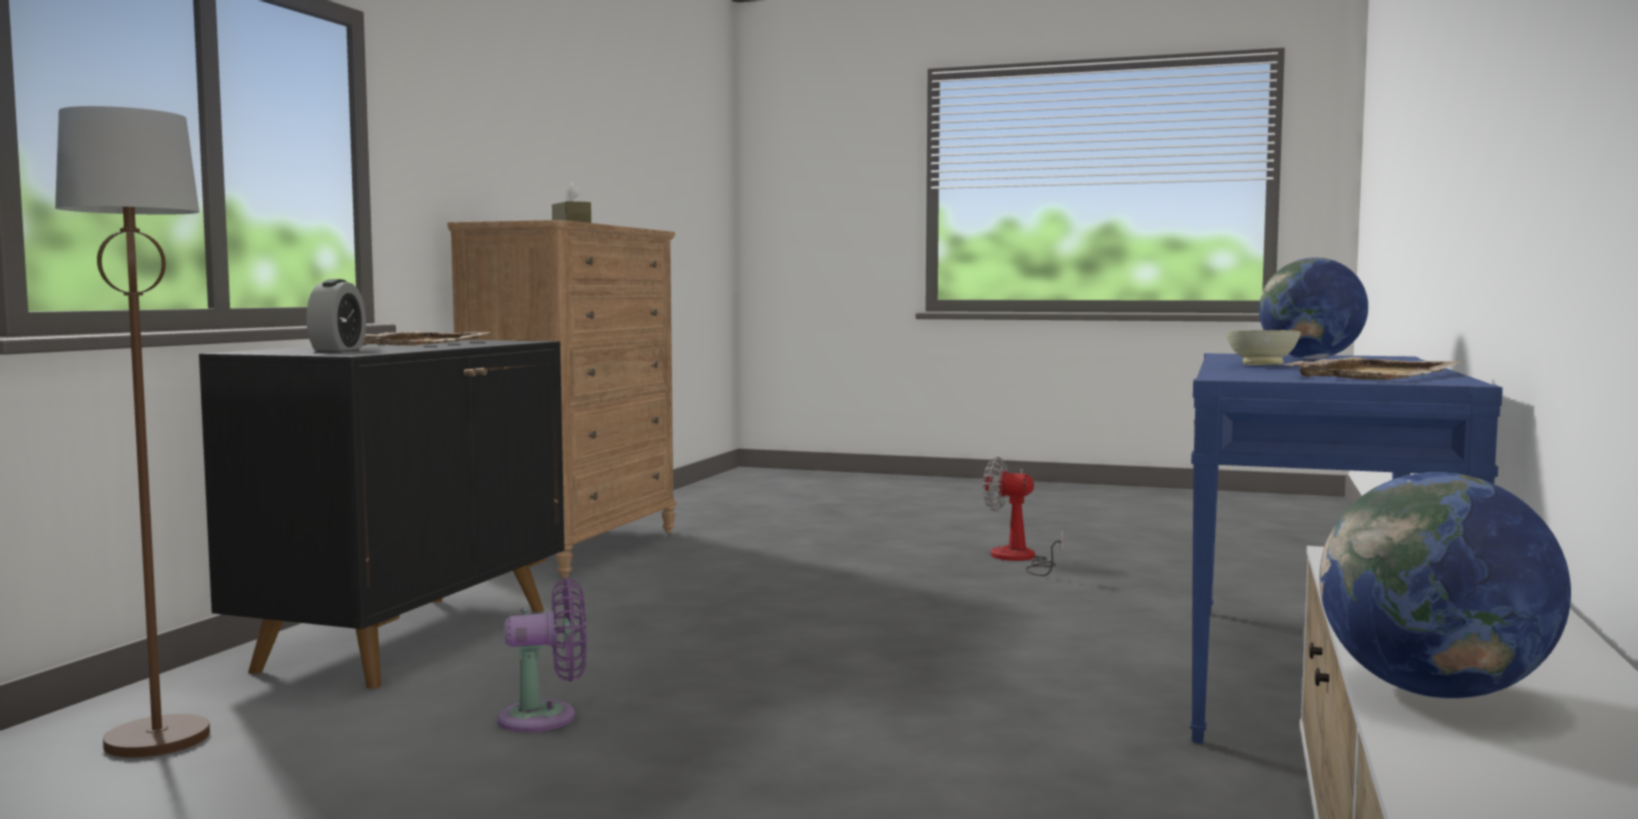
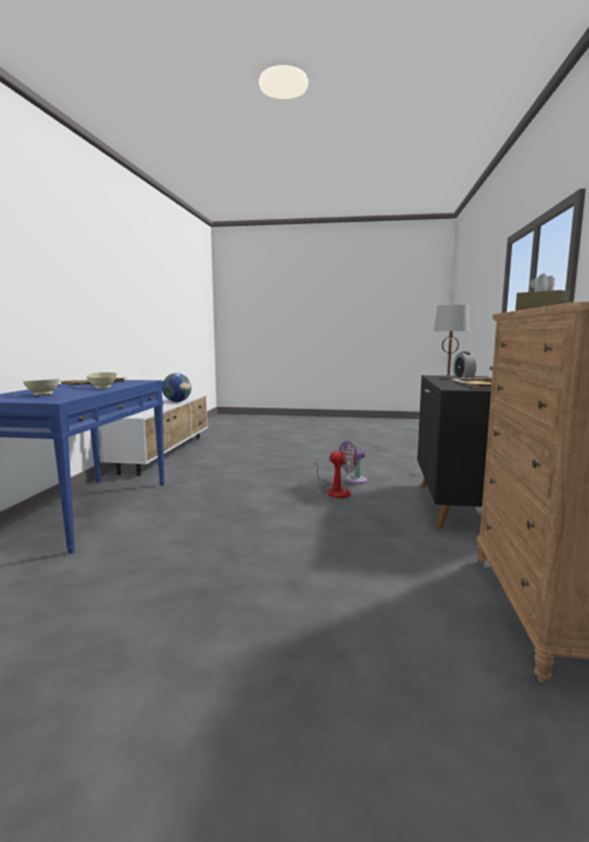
camera: 170 degrees right, 5 degrees up
fan [983,456,1064,576] -> fan moved to [313,444,355,498]
globe [1259,258,1368,359] -> beige bowl [23,379,59,396]

